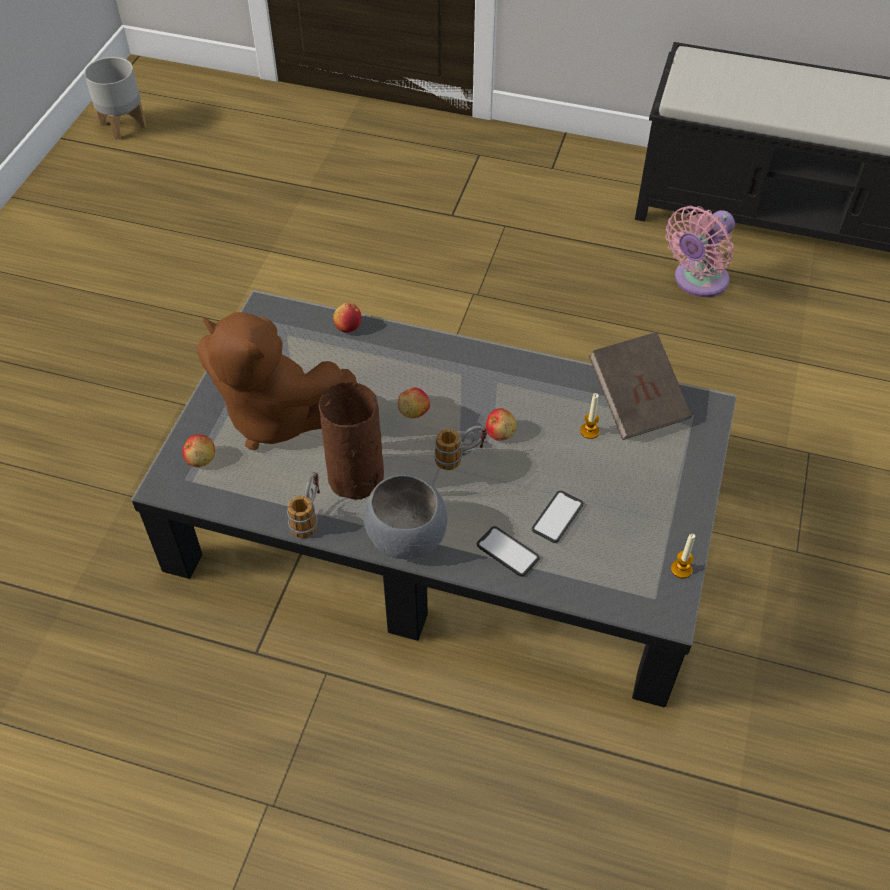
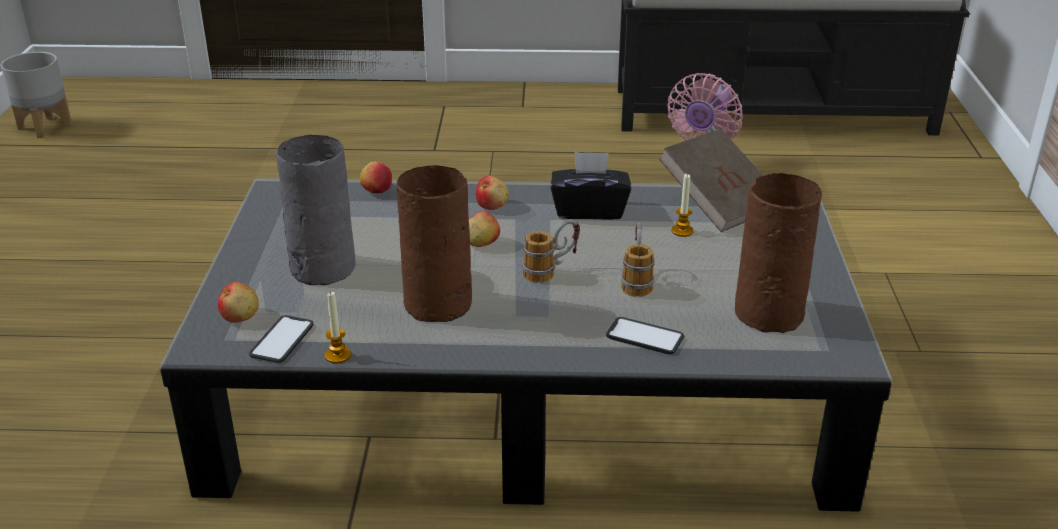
camera: 15 degrees left, 20 degrees down
brown plush toy [197,312,357,450] -> grey vase [276,135,356,285]
mug [287,472,320,538] -> mug moved to [621,223,655,297]
grey bowl [363,475,448,559] -> none
apple [486,408,516,441] -> apple moved to [476,175,509,210]
phone [532,491,583,543] -> phone moved to [249,315,313,363]
candle [671,534,695,578] -> candle moved to [325,291,351,363]
none -> black tissue box [550,151,632,220]
none -> brown vase [735,173,822,333]

